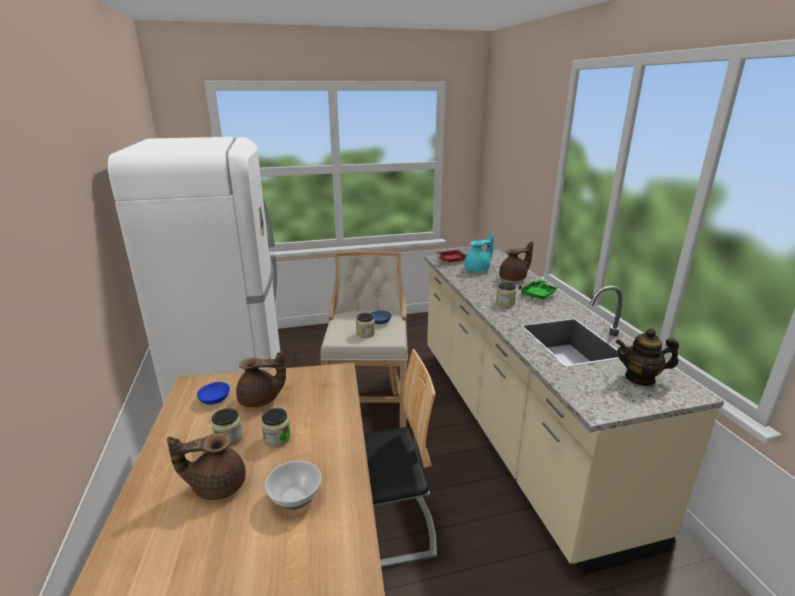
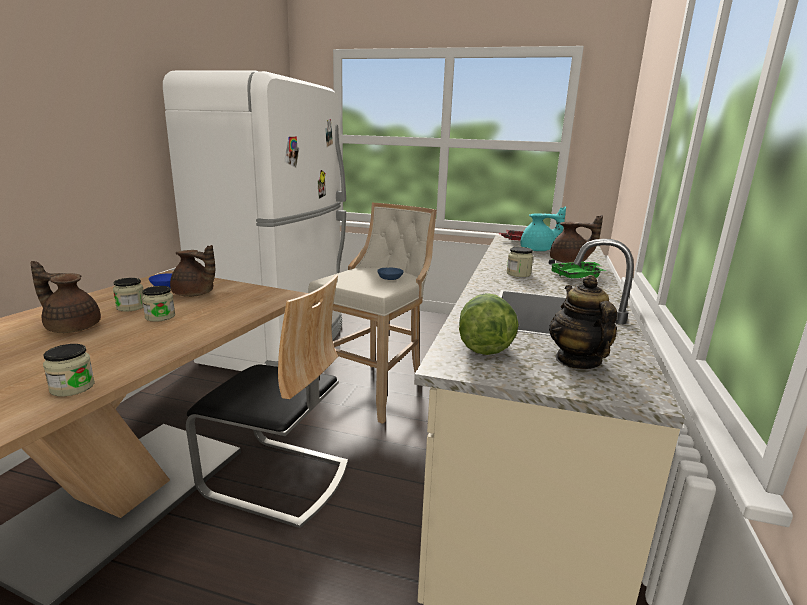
camera: 30 degrees right, 5 degrees down
bowl [265,461,322,510] -> none
jar [356,313,375,338] -> jar moved to [43,344,95,397]
teapot [615,328,679,386] -> teapot turned 45 degrees clockwise [549,275,617,369]
none -> lettuce [459,293,519,355]

